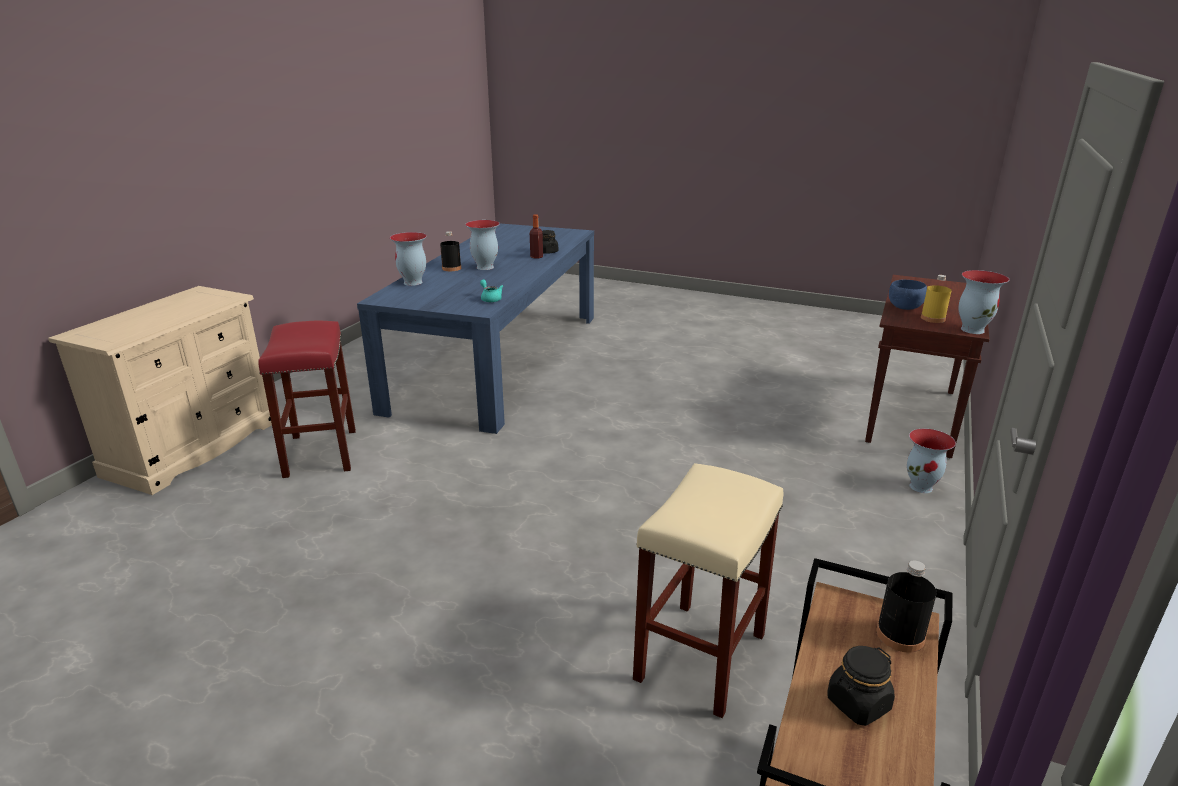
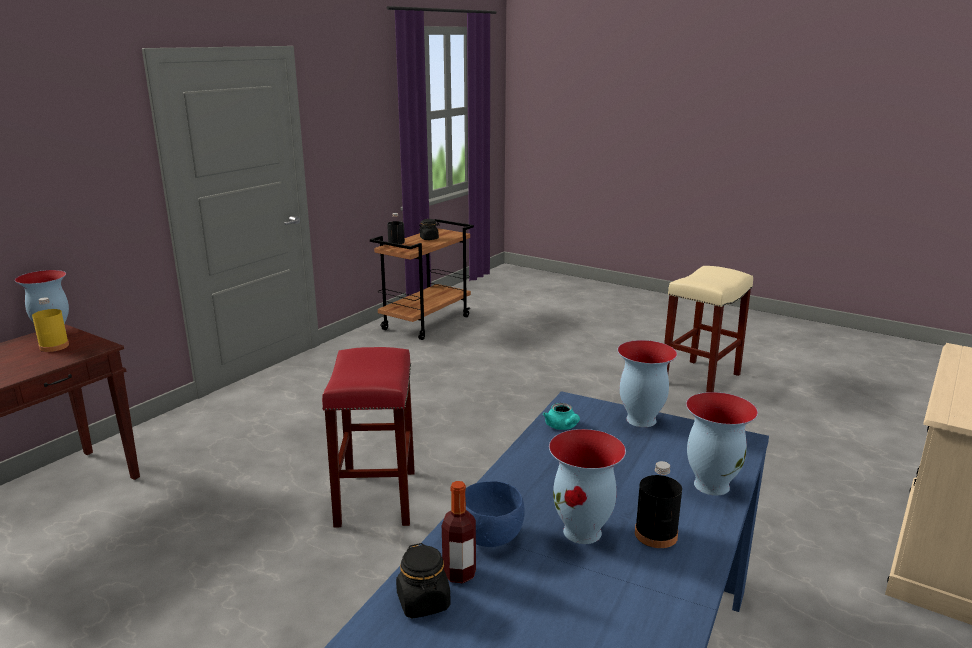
camera: 170 degrees left, 5 degrees down
red stool [258,321,356,478] -> red stool moved to [322,347,415,527]
beige stool [633,463,783,718] -> beige stool moved to [664,266,753,392]
blue bowl [889,280,927,310] -> blue bowl moved to [465,481,525,547]
vase [907,429,956,493] -> vase moved to [618,340,677,427]

